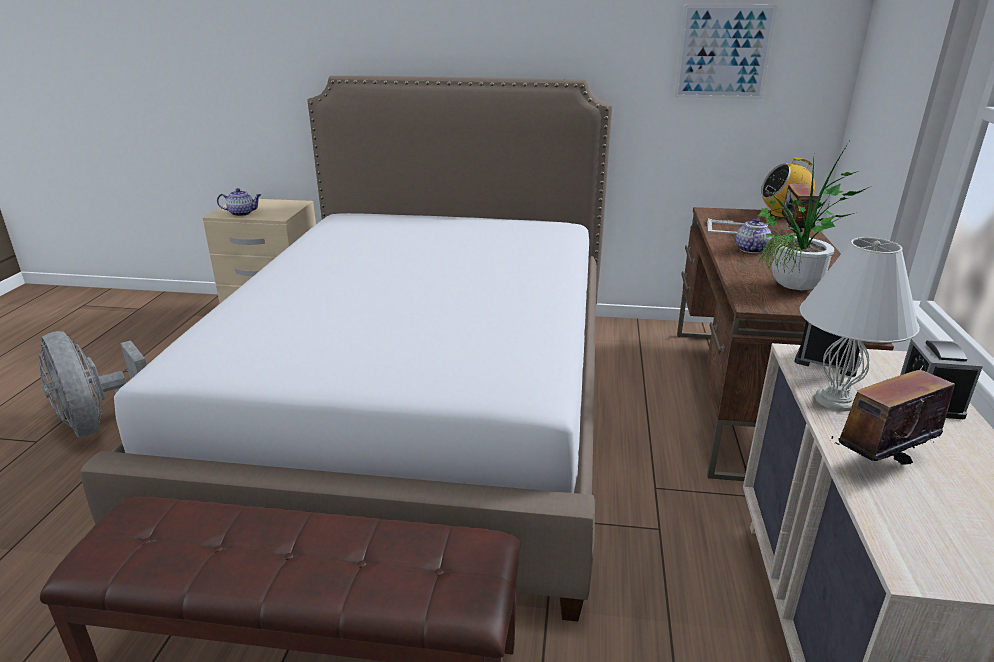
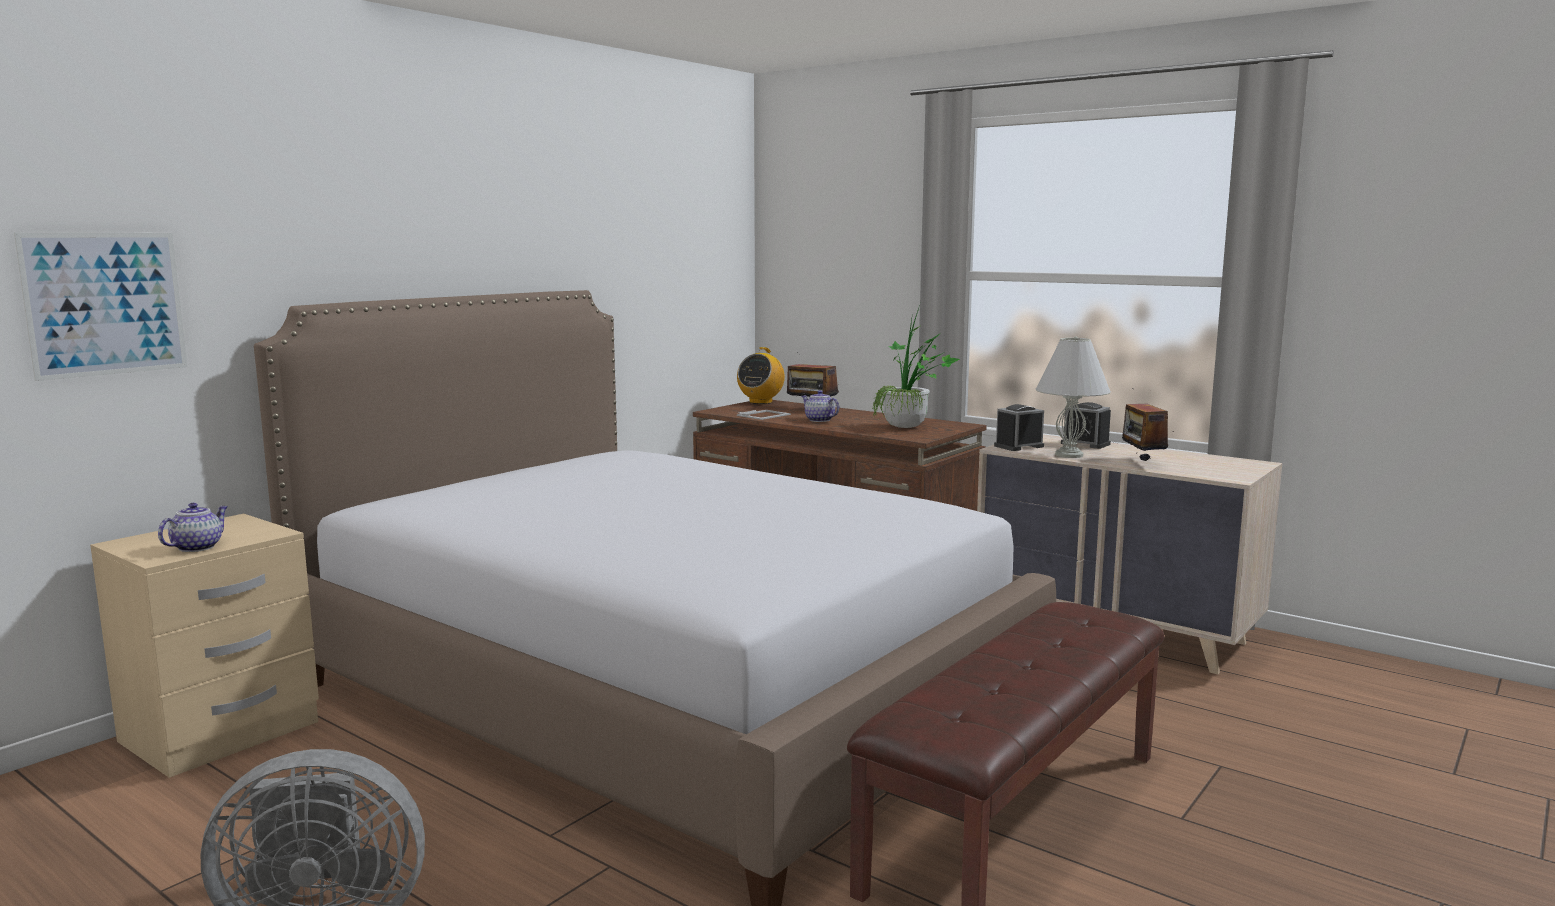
camera: 60 degrees left, 15 degrees down
picture [675,5,777,99] -> picture moved to [14,233,187,381]

